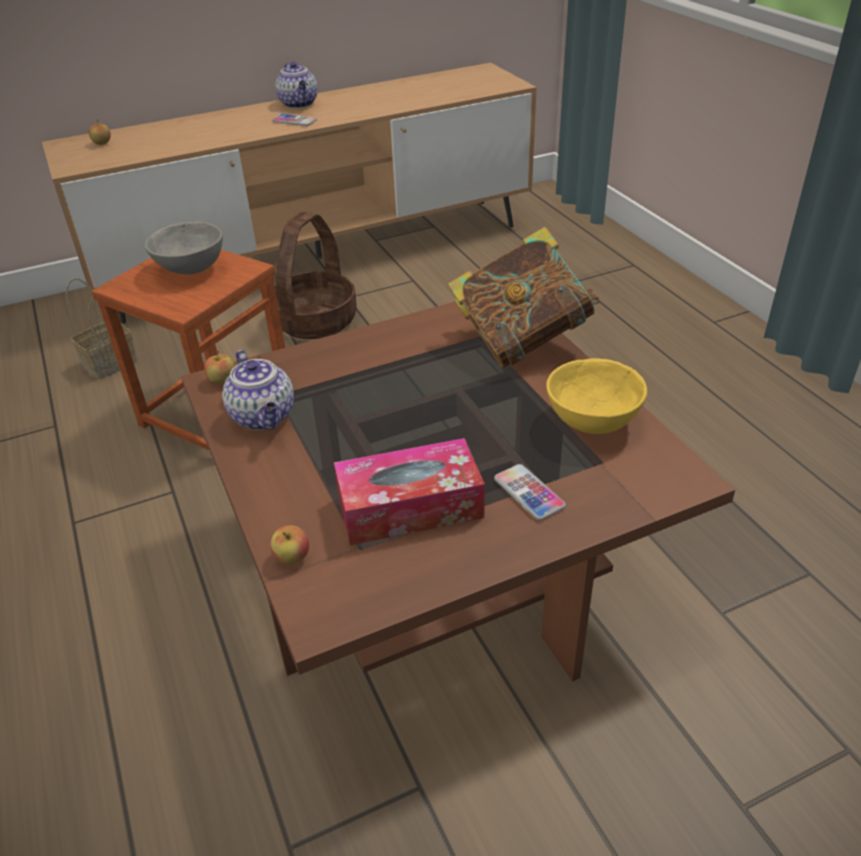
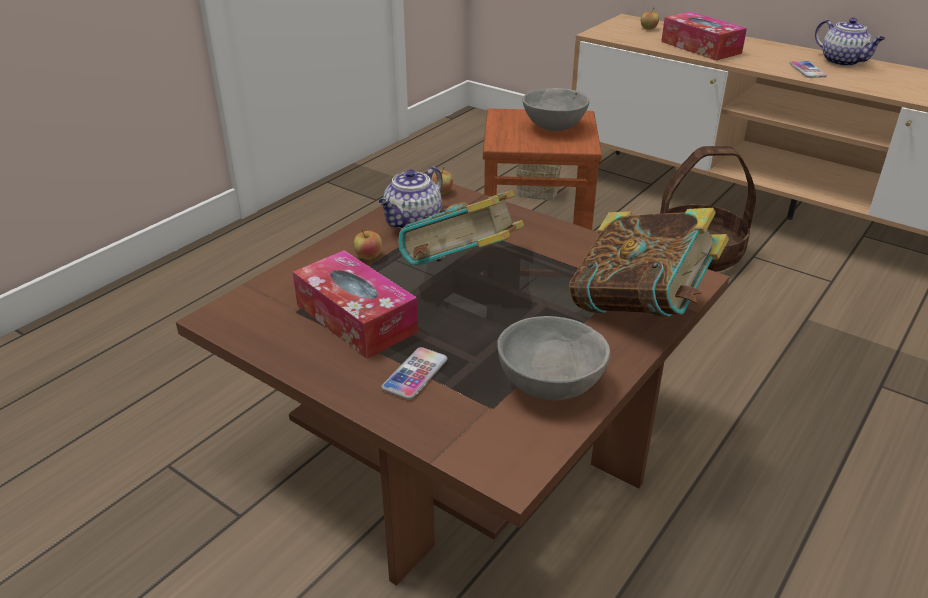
camera: 60 degrees right, 5 degrees down
apple [270,526,309,565] -> apple moved to [354,229,382,260]
teapot [275,62,318,108] -> teapot turned 75 degrees counterclockwise [815,18,885,66]
yellow bowl [546,358,647,434] -> grey bowl [497,316,611,400]
none -> book [398,190,524,265]
none -> tissue box [661,12,747,61]

